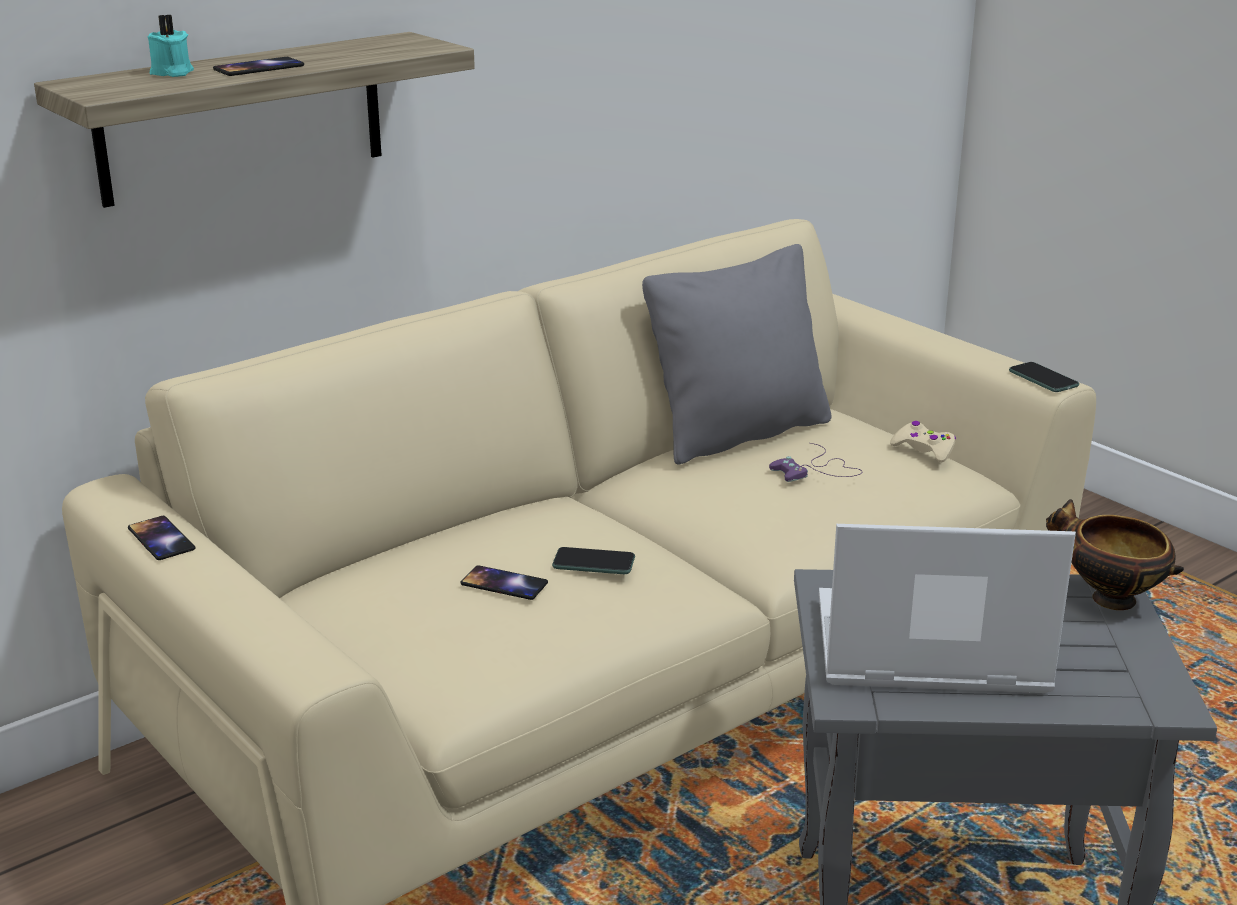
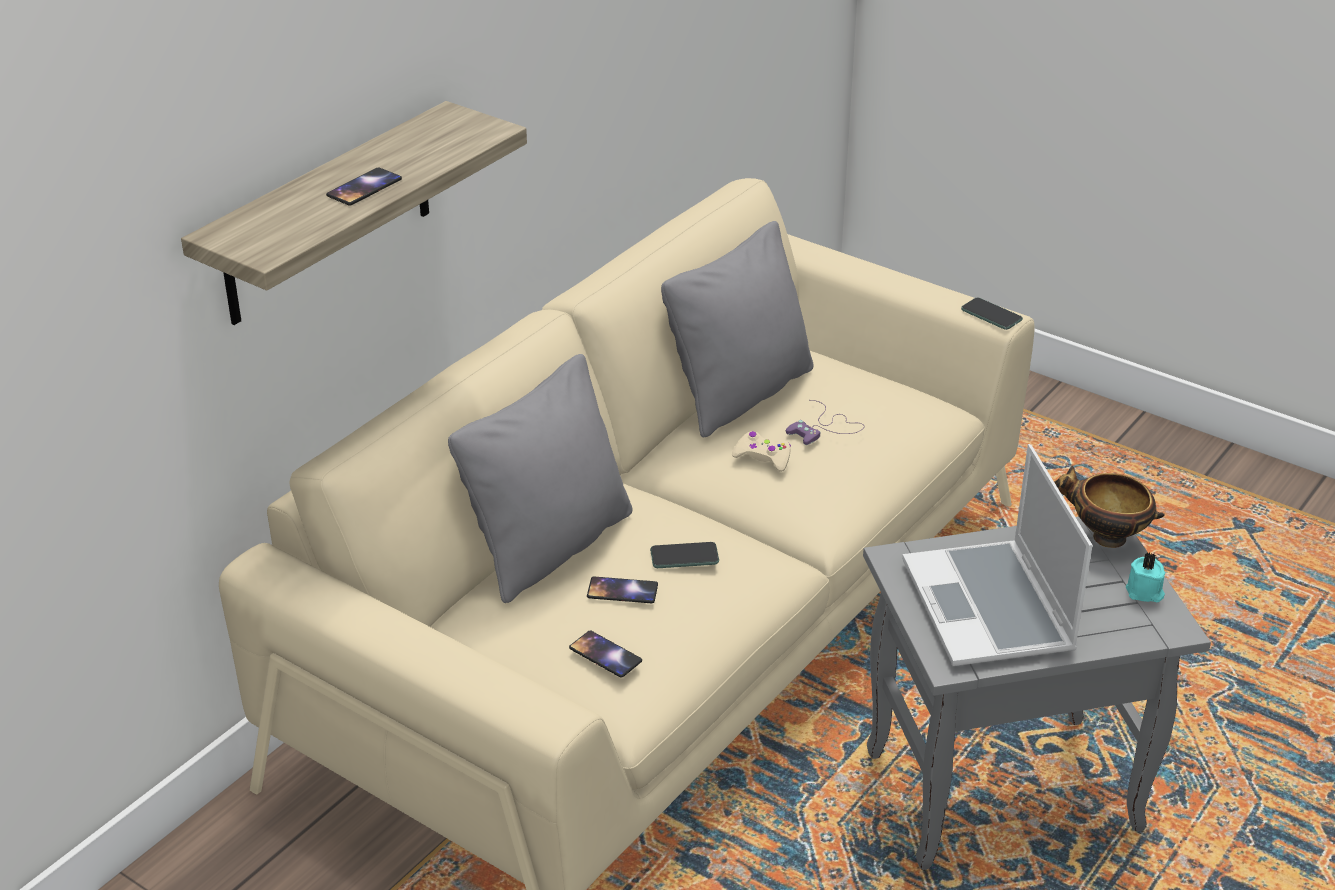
camera: 15 degrees left, 10 degrees up
phone [128,516,196,560] -> phone moved to [569,630,642,678]
turquoise candle [148,15,194,77] -> turquoise candle moved to [1126,552,1165,602]
laptop [819,524,1076,693] -> laptop turned 90 degrees counterclockwise [902,444,1093,666]
beige game controller [890,421,956,462] -> beige game controller moved to [732,431,791,472]
none -> grey pillow [448,354,632,603]

